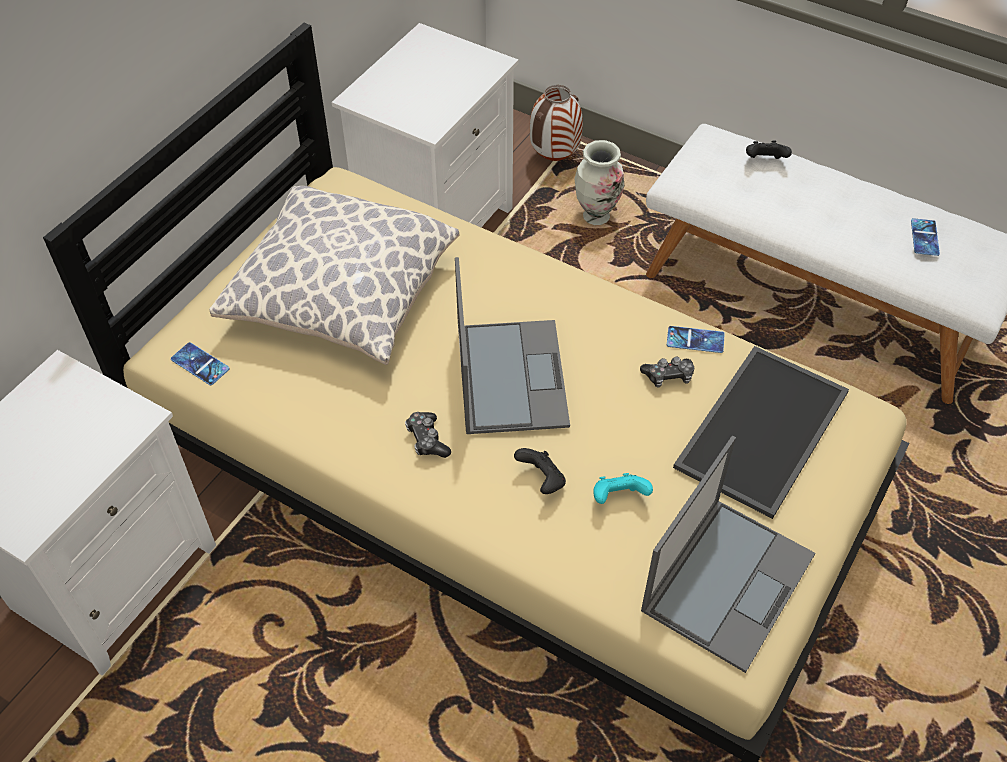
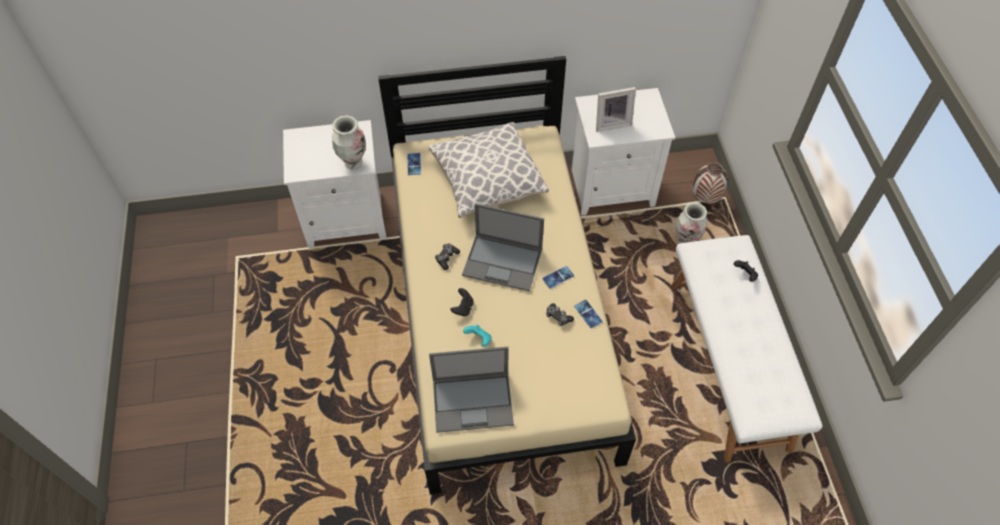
camera: 50 degrees right, 5 degrees up
laptop [455,257,570,434] -> laptop turned 60 degrees clockwise [462,203,544,292]
tray [673,346,849,519] -> none
phone [911,218,940,256] -> phone moved to [542,266,574,289]
none -> vase [332,115,366,170]
none -> picture frame [596,87,636,132]

